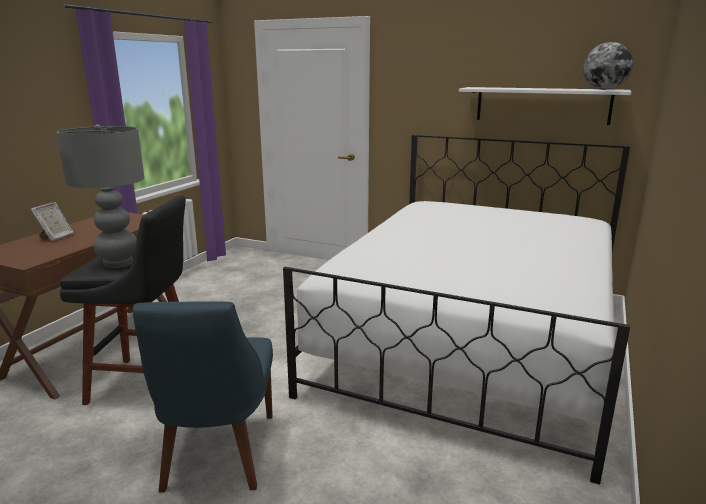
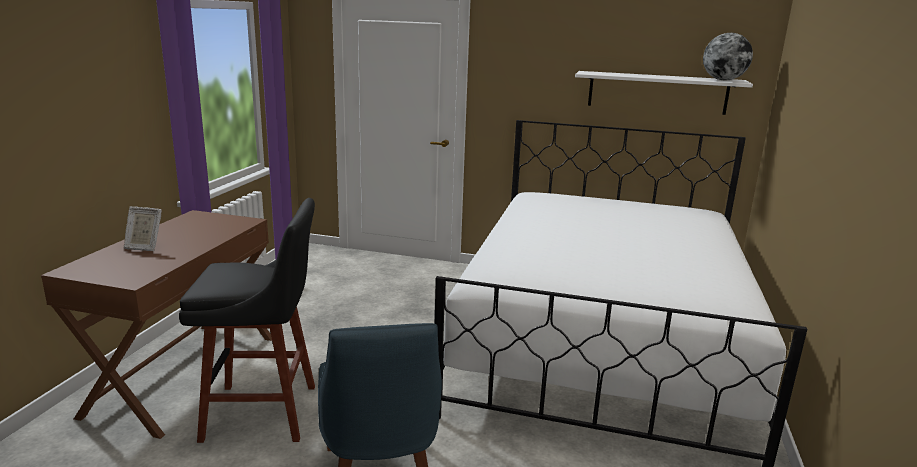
camera: 10 degrees left, 0 degrees up
picture frame [30,202,74,241] -> picture frame turned 90 degrees clockwise [124,206,162,251]
grey table lamp [56,124,144,268] -> none

